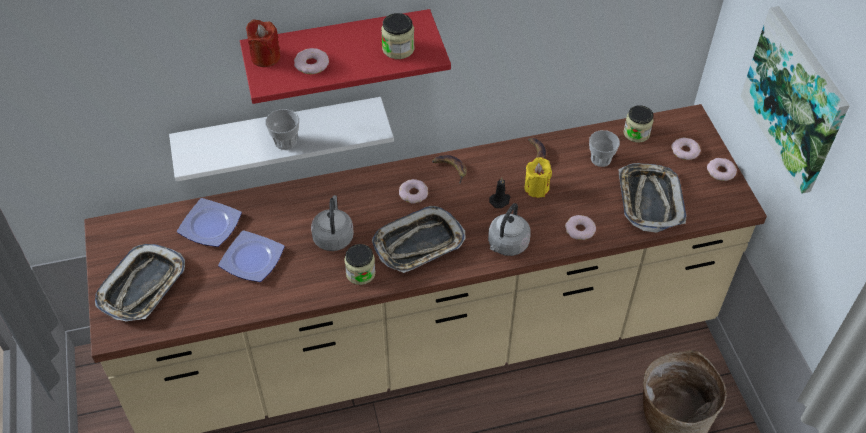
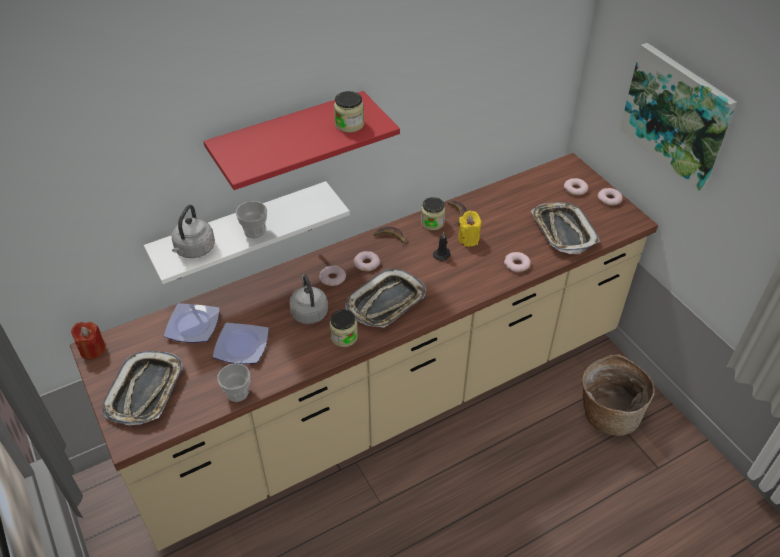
camera: 15 degrees left, 5 degrees down
red candle [246,20,280,67] -> red candle moved to [71,322,105,360]
donut [294,48,329,74] -> donut moved to [319,265,346,286]
grey kettle [488,203,531,256] -> grey kettle moved to [172,205,215,258]
cup [589,130,620,167] -> cup moved to [217,363,250,402]
jar [624,105,654,142] -> jar moved to [421,197,445,230]

